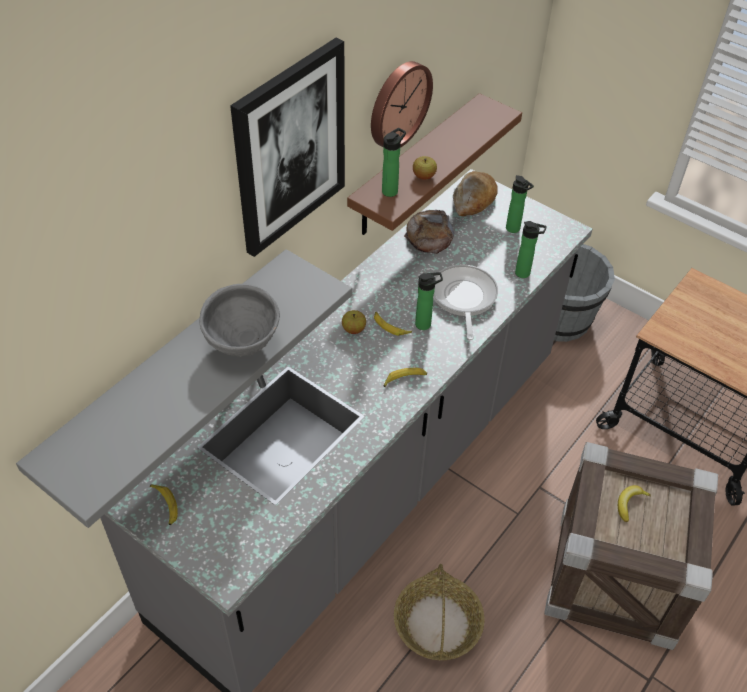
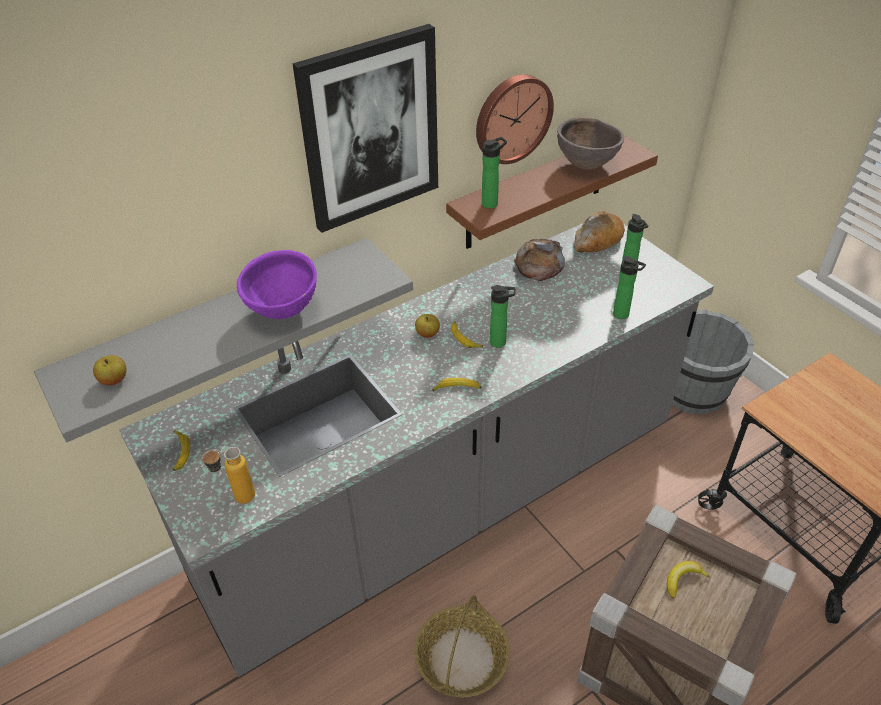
camera: 20 degrees right, 5 degrees down
grey bowl [199,284,280,357] -> purple bowl [237,250,317,319]
apple [413,156,437,180] -> apple moved to [93,355,127,385]
frying pan [433,264,498,340] -> none
none -> bottle [202,447,255,504]
none -> brown bowl [557,117,624,170]

